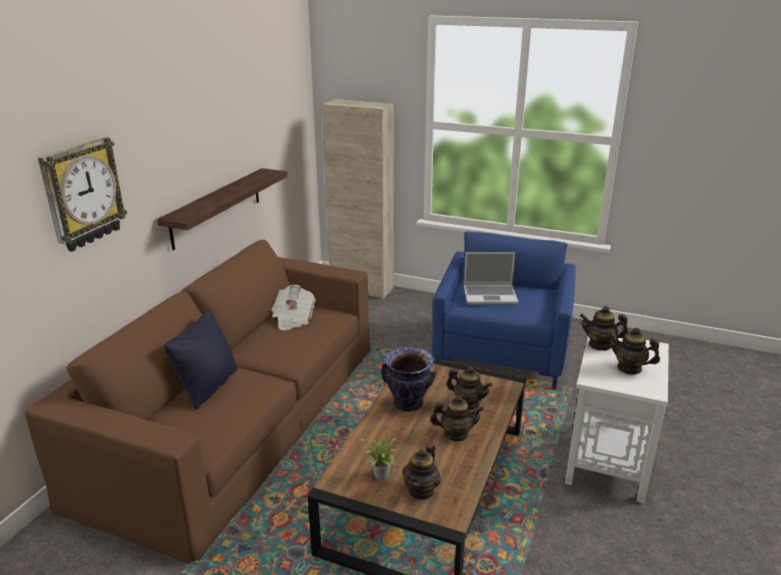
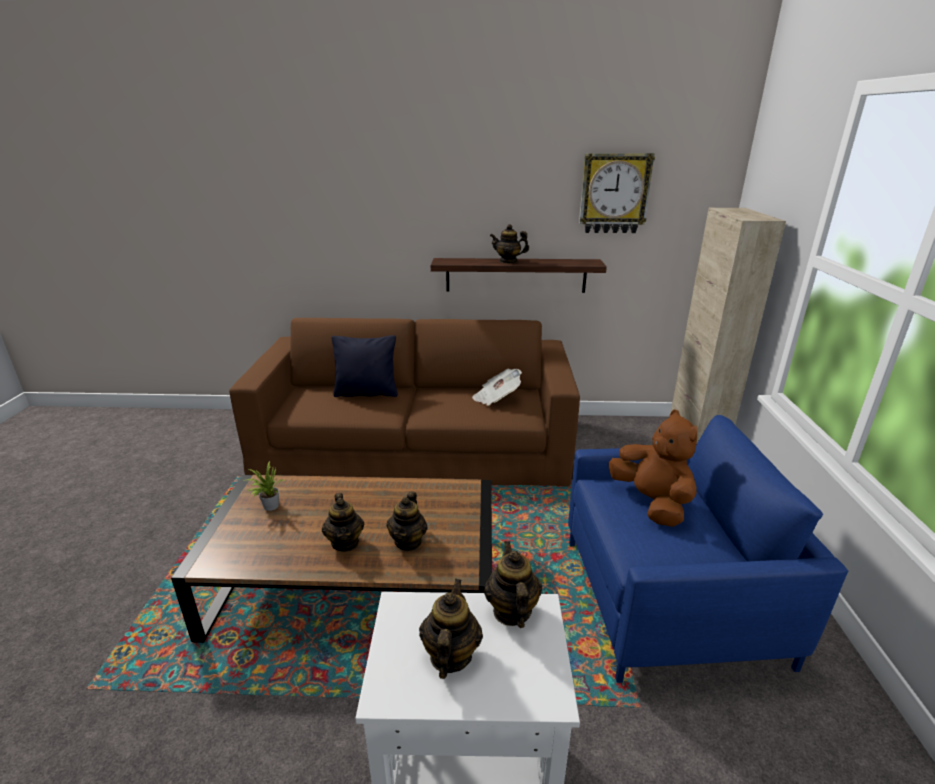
camera: 70 degrees right, 0 degrees up
wall clock [38,137,127,252] -> wall clock moved to [579,153,655,233]
vase [381,347,437,412] -> none
teapot [402,443,441,500] -> teapot moved to [490,224,529,264]
laptop [464,252,518,305] -> brown plush toy [609,409,698,527]

